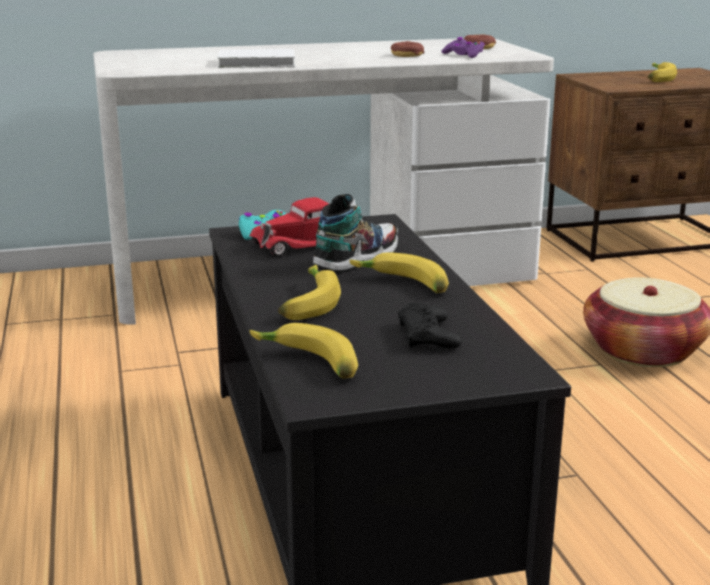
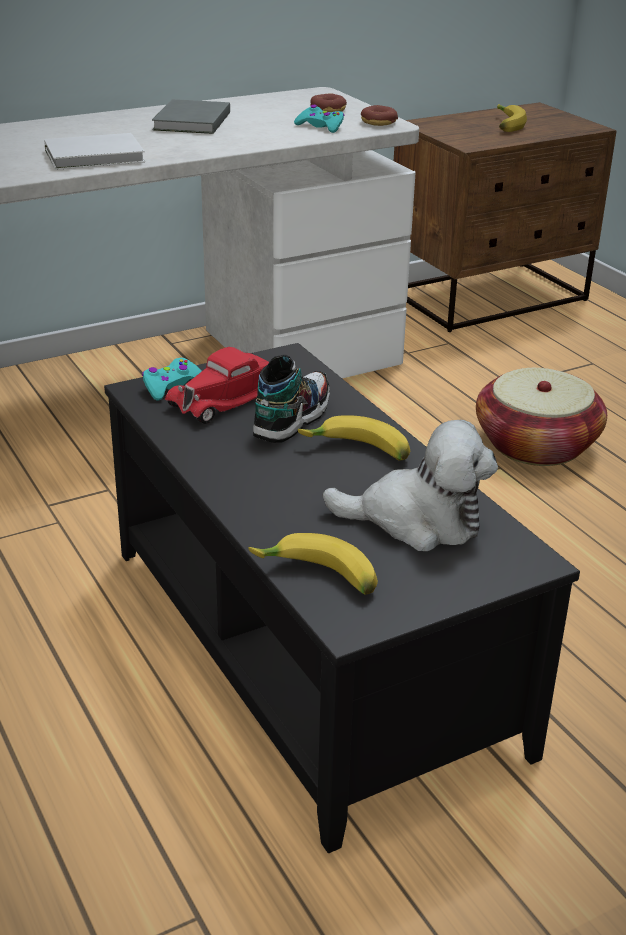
camera: 15 degrees left, 10 degrees up
banana [278,265,341,320] -> none
donut [391,41,424,57] -> donut moved to [361,105,398,126]
black game controller [398,303,462,348] -> plush toy [323,420,498,551]
purple game controller [442,37,485,58] -> turquoise game controller [294,105,345,133]
none -> grey book [152,99,230,134]

